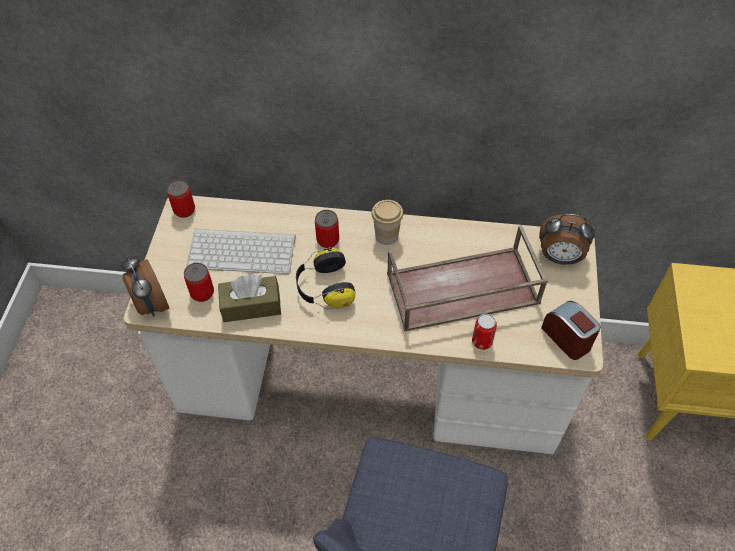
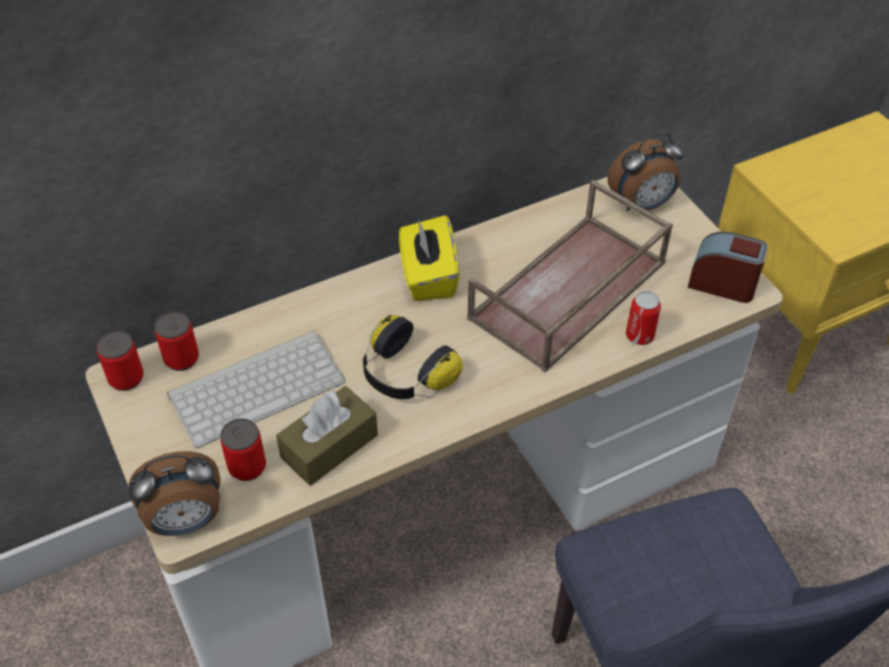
camera: 35 degrees left, 5 degrees down
alarm clock [121,256,169,316] -> alarm clock turned 45 degrees counterclockwise [128,451,220,536]
can [315,210,339,248] -> can moved to [154,311,199,371]
cup [372,200,403,245] -> yellow tissue box [399,215,460,301]

